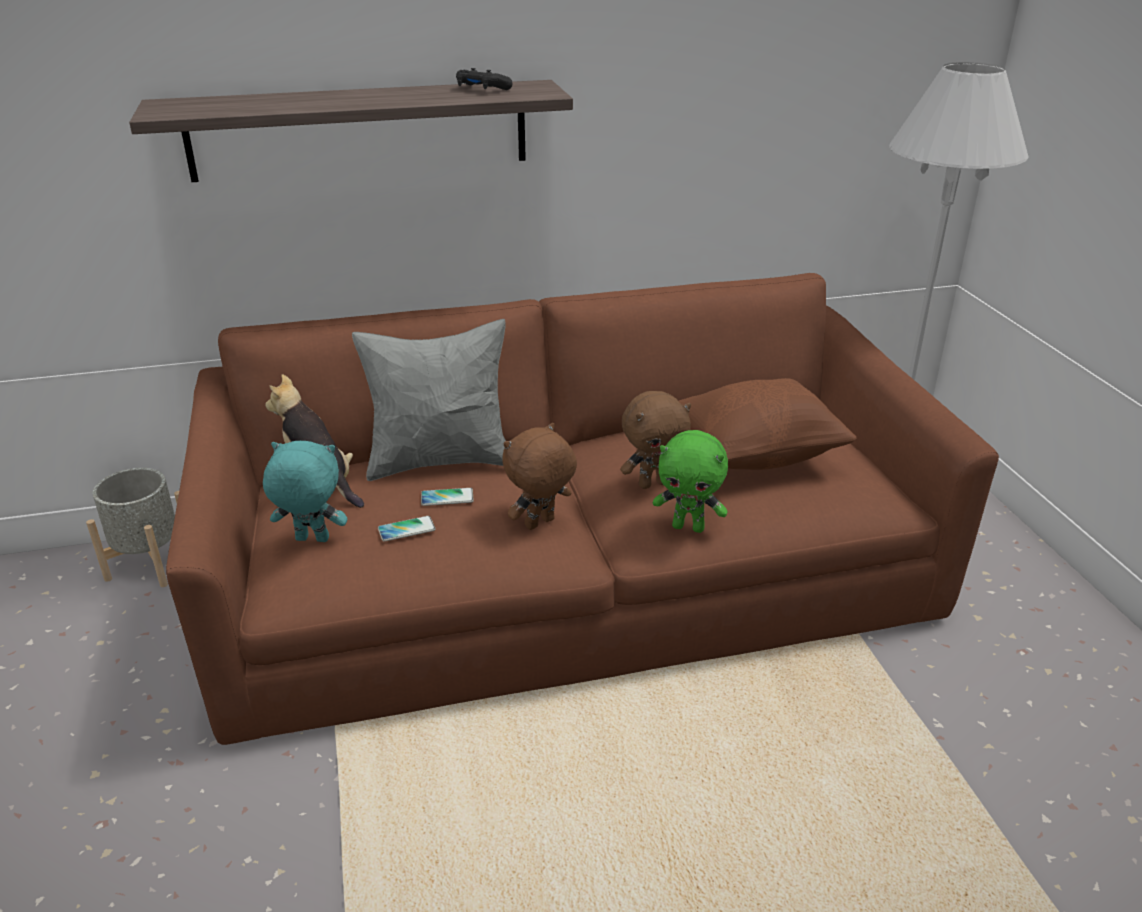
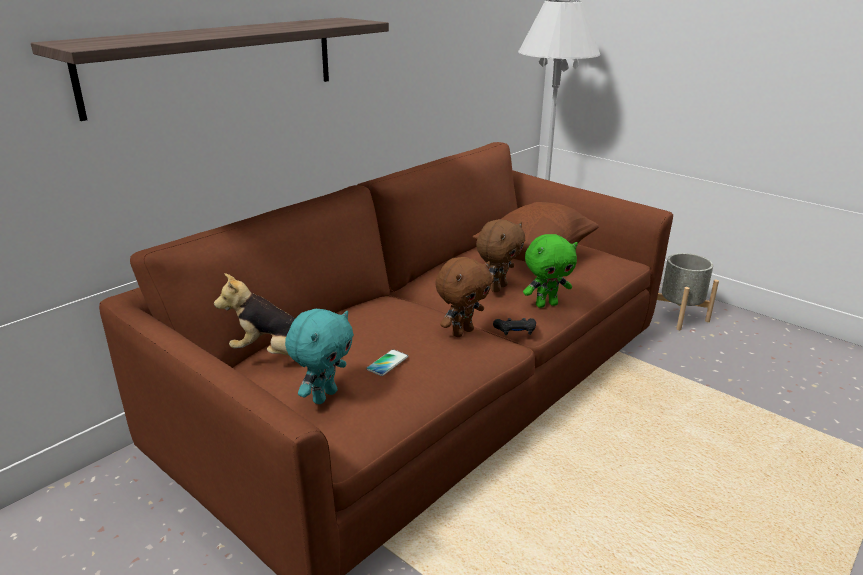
camera: 35 degrees left, 5 degrees down
grey planter [86,468,179,587] -> grey planter moved to [654,253,719,330]
turquoise plush toy [263,441,347,542] -> turquoise plush toy turned 150 degrees clockwise [285,309,354,404]
grey pillow [352,319,506,481] -> none
phone [421,488,474,506] -> none
black game controller [456,68,513,90] -> black game controller moved to [493,318,536,335]
brown plush toy [502,423,577,530] -> brown plush toy turned 150 degrees counterclockwise [435,257,492,337]

